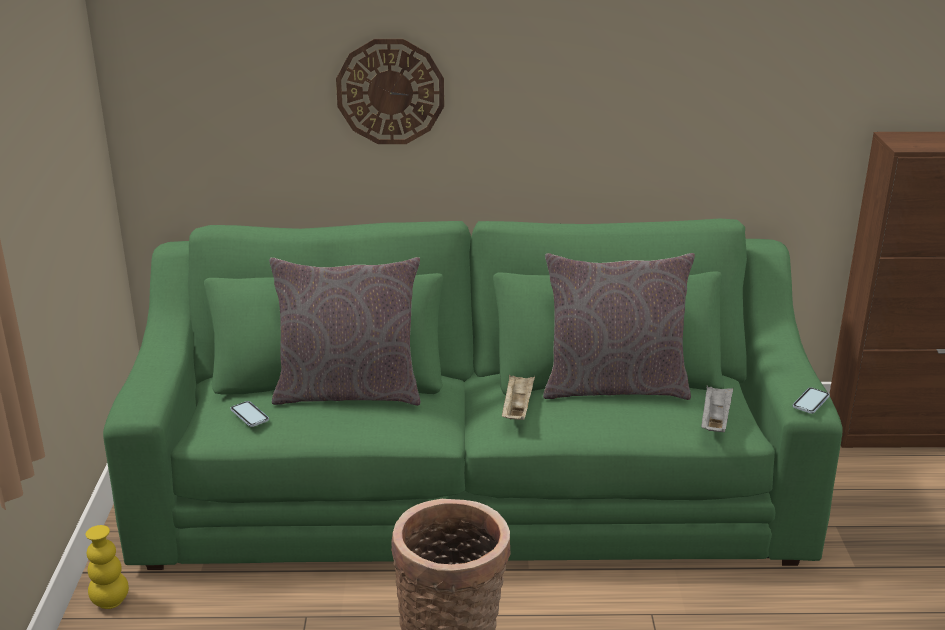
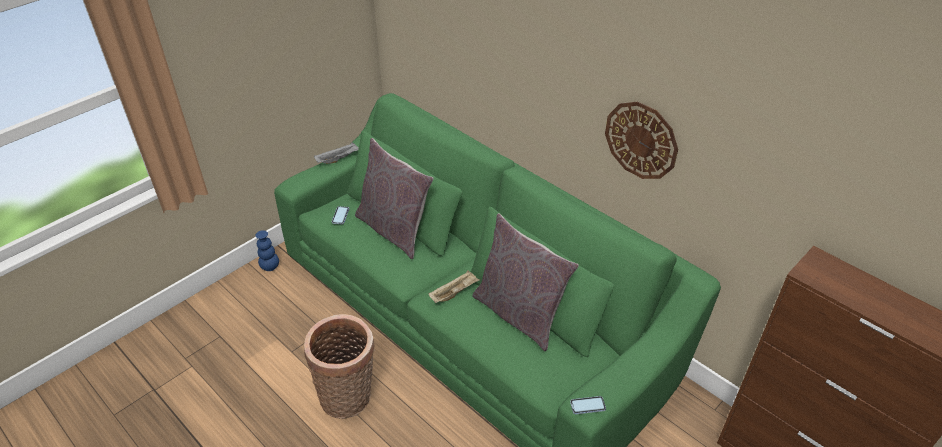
camera: 45 degrees right, 15 degrees up
yellow vase [86,525,129,609] -> blue vase [256,230,279,271]
wall clock [336,39,444,144] -> wall clock moved to [605,102,678,179]
grey tray [701,386,733,432] -> grey tray moved to [314,142,359,164]

